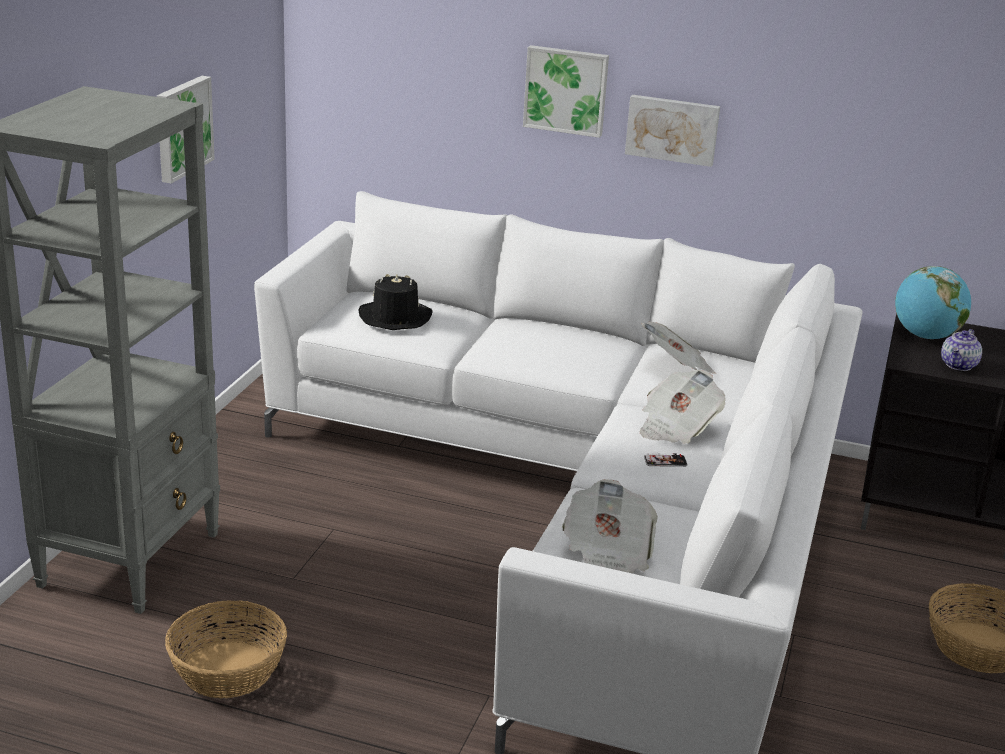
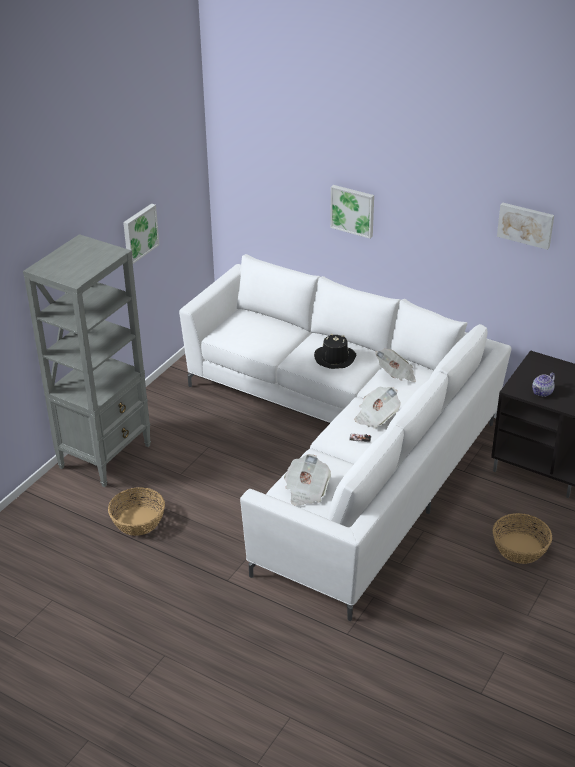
camera: 15 degrees right, 10 degrees up
black hat [358,274,433,330] -> black hat moved to [314,334,356,369]
picture [625,95,720,167] -> picture moved to [497,202,554,250]
globe [895,266,971,339] -> none

